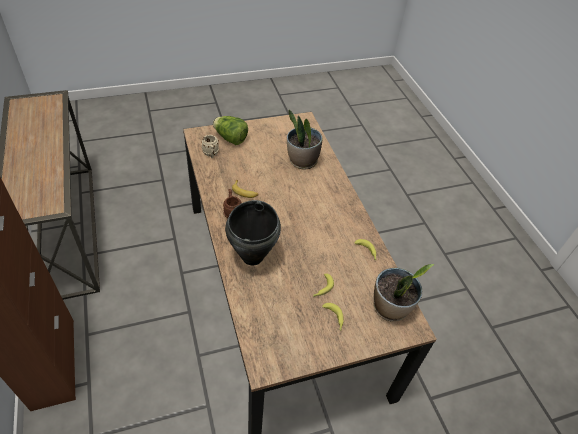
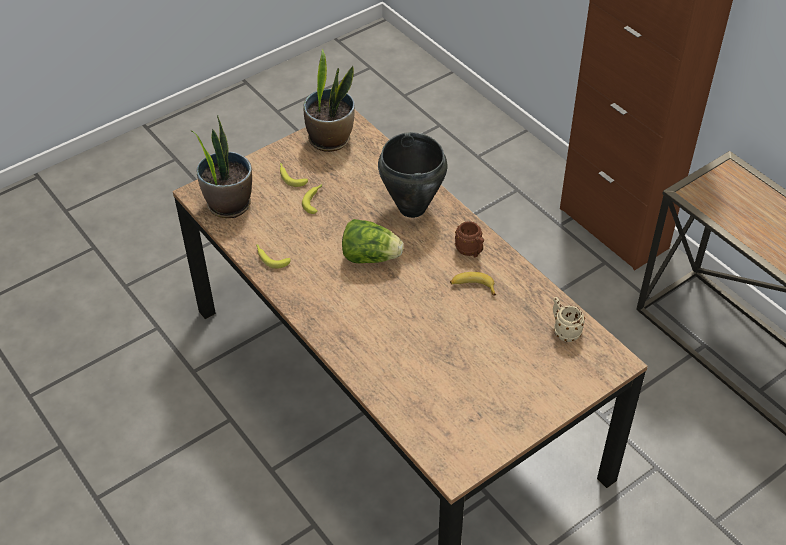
camera: 165 degrees right, 0 degrees up
lettuce [213,116,248,145] -> lettuce moved to [342,219,403,263]
potted plant [287,109,323,170] -> potted plant moved to [303,49,355,152]

